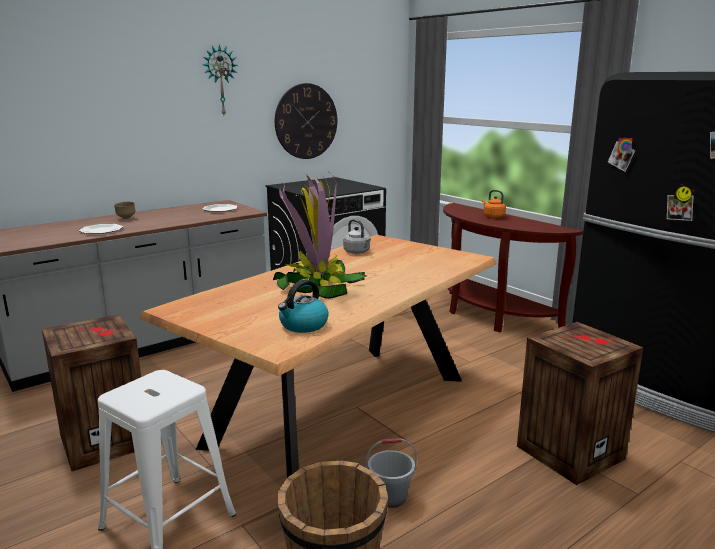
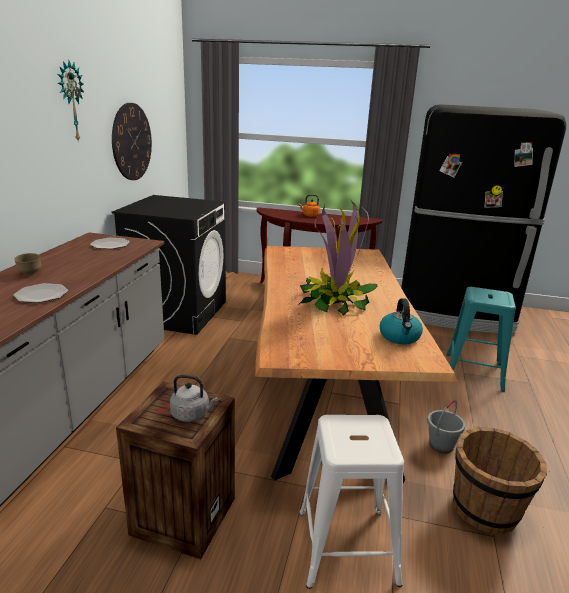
camera: 40 degrees left, 5 degrees up
grey kettle [343,219,371,254] -> grey kettle moved to [170,375,218,422]
crate [517,322,644,485] -> turquoise stool [446,287,516,392]

